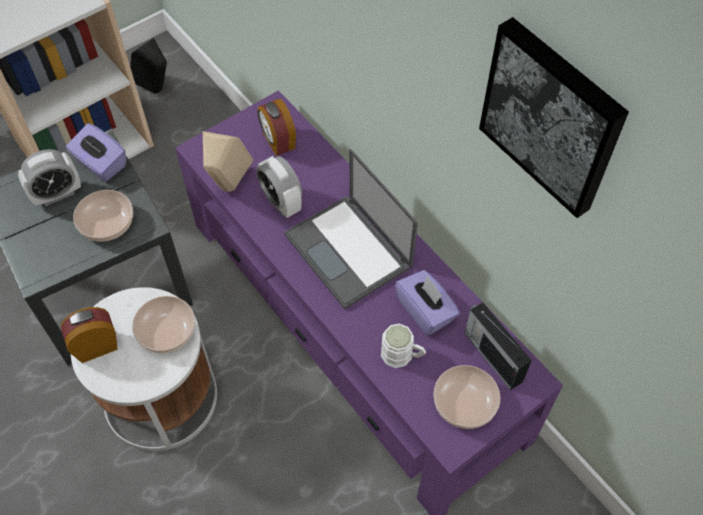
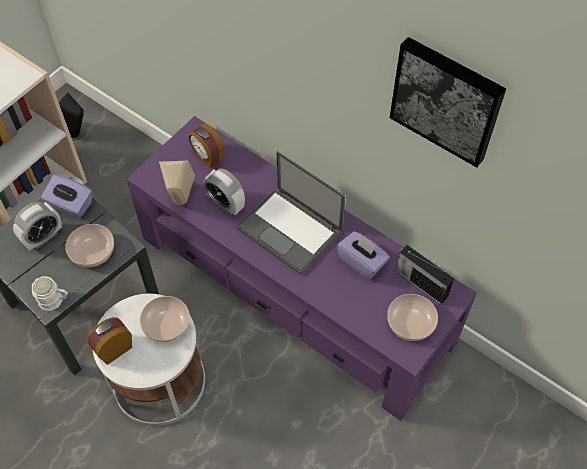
camera: 15 degrees left, 0 degrees up
white mug [381,324,426,368] -> white mug moved to [32,276,68,311]

